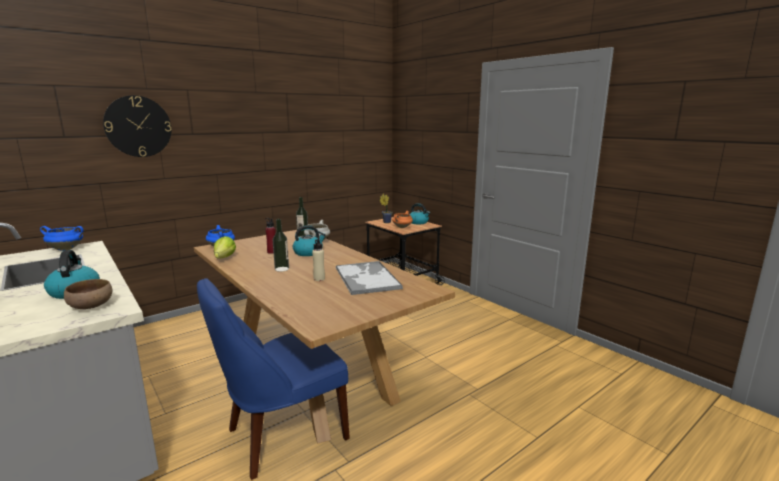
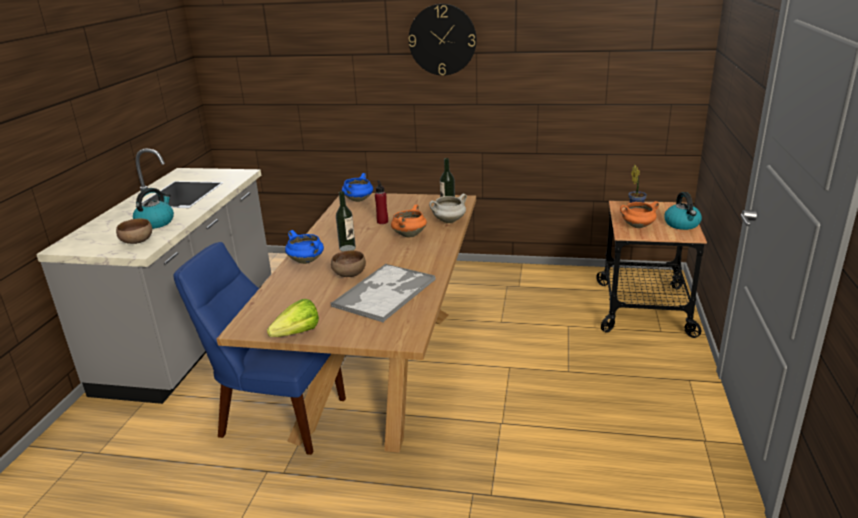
camera: 50 degrees right, 10 degrees up
blue cooking pot [40,226,84,251] -> blue cooking pot moved to [285,230,324,264]
wall clock [103,95,171,157] -> wall clock moved to [409,4,477,76]
lettuce [214,236,236,258] -> lettuce moved to [267,299,319,337]
kettle [293,225,326,256] -> orange cooking pot [391,205,427,237]
beige bottle [312,238,325,281] -> brown bowl [331,250,366,277]

